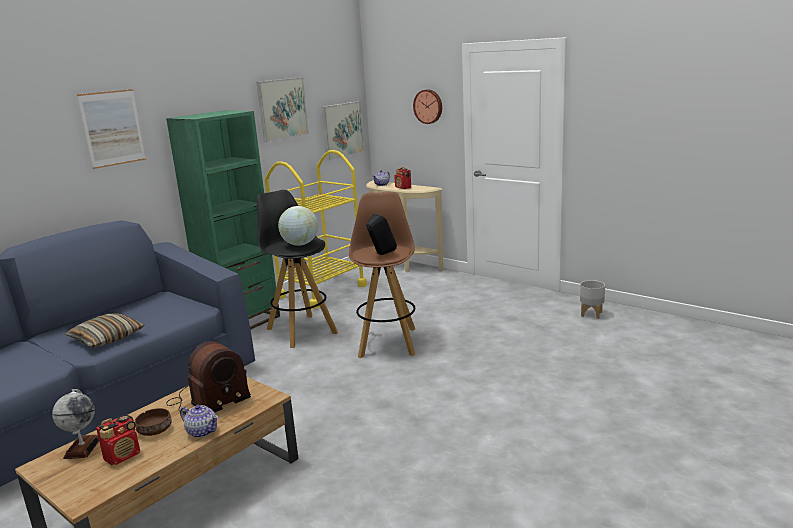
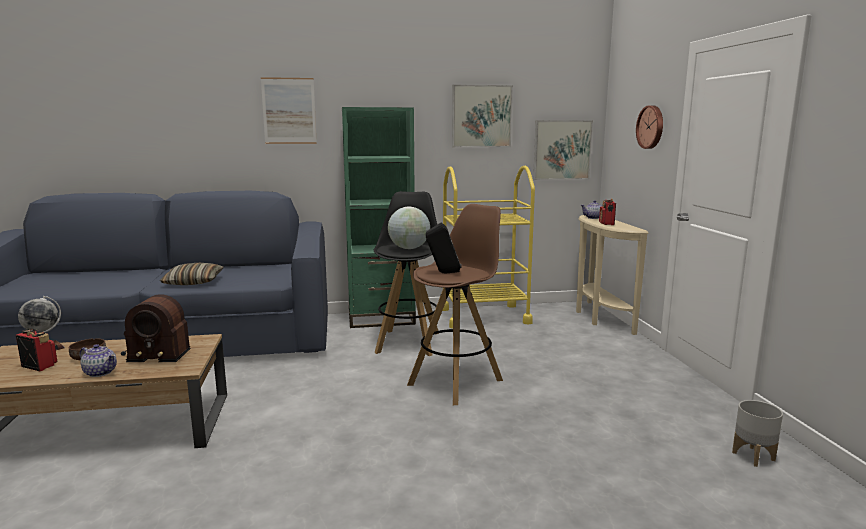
camera: 40 degrees right, 5 degrees down
radio [96,414,140,465] -> radio turned 150 degrees counterclockwise [16,328,57,371]
teapot [180,405,219,438] -> teapot turned 45 degrees counterclockwise [80,344,117,377]

